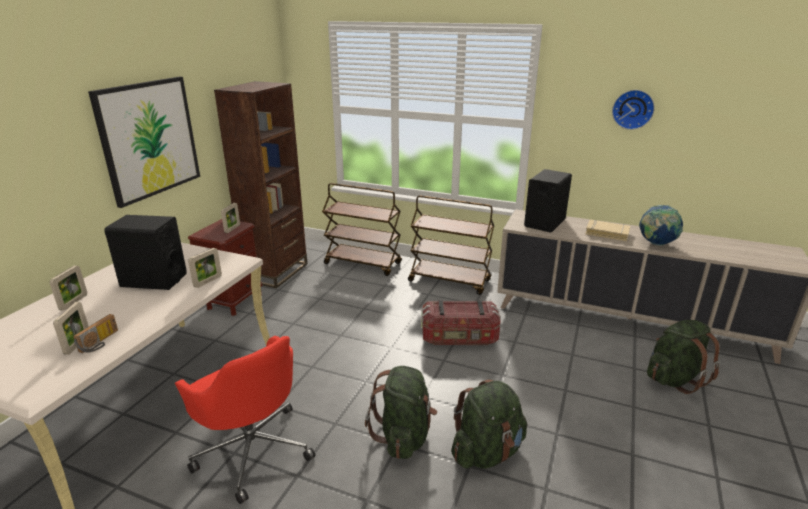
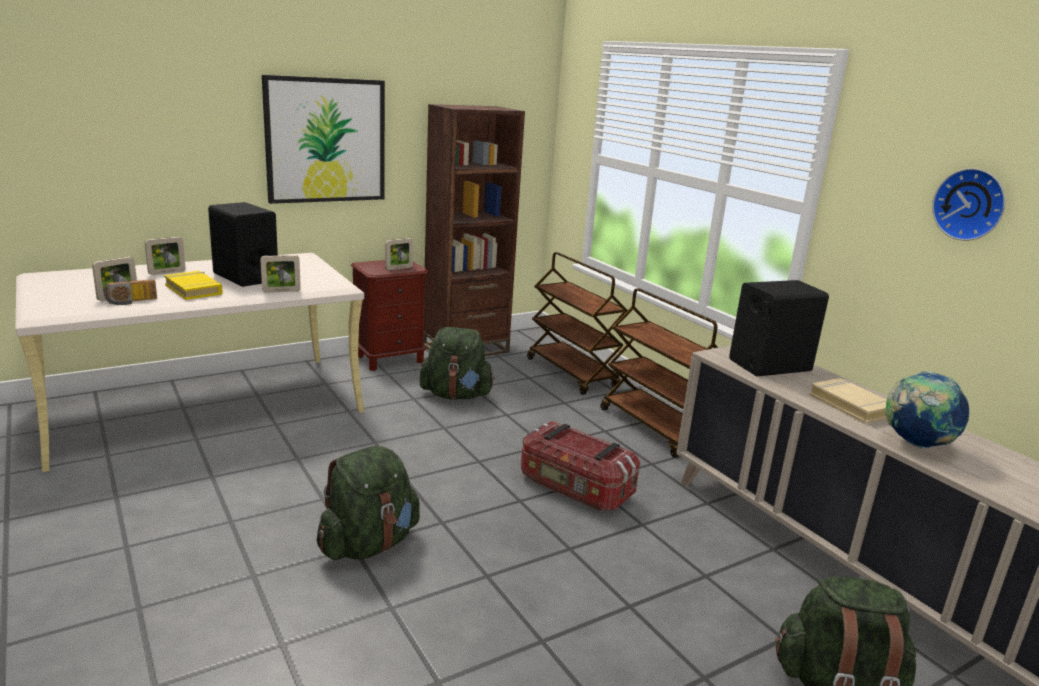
camera: 35 degrees right, 5 degrees down
red office chair [175,336,315,504] -> none
green backpack [451,379,527,469] -> green backpack moved to [420,327,495,399]
none -> yellow book [164,271,223,300]

